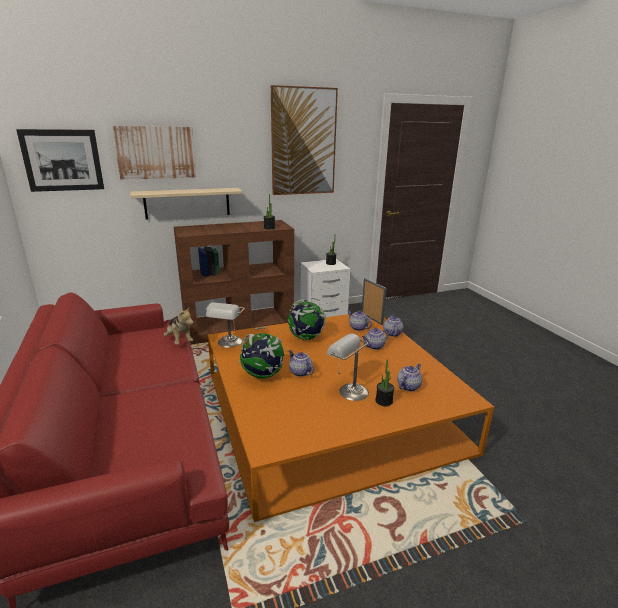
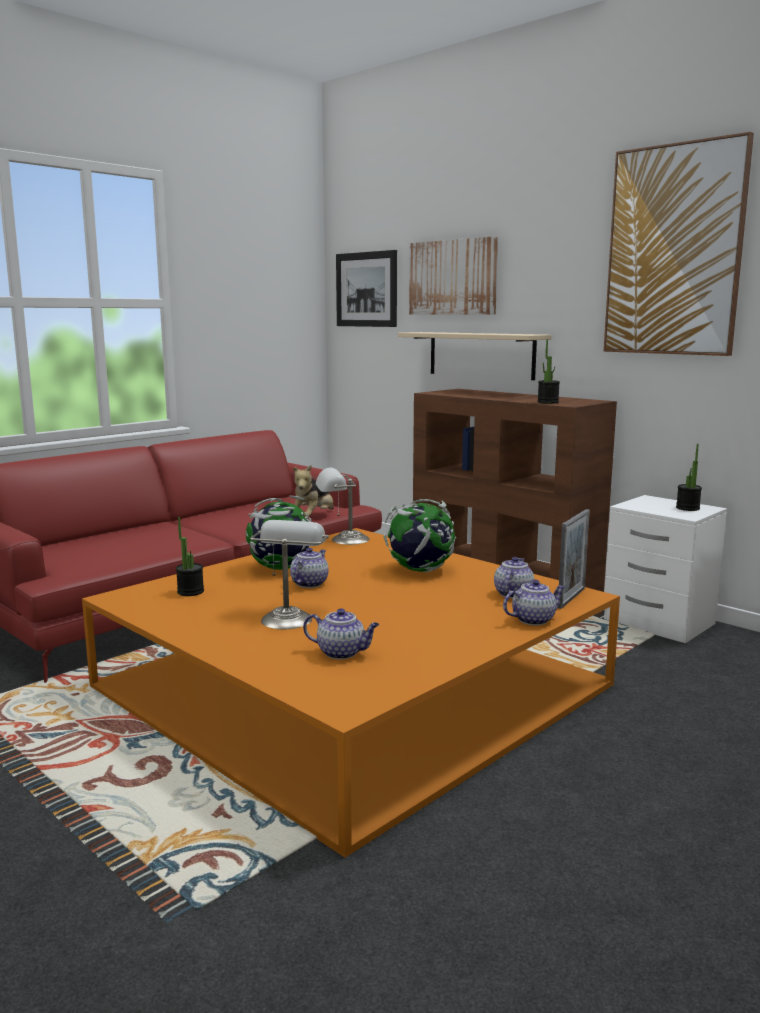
camera: 65 degrees right, 10 degrees down
teapot [362,328,389,350] -> none
potted plant [376,359,394,406] -> potted plant moved to [176,517,204,596]

